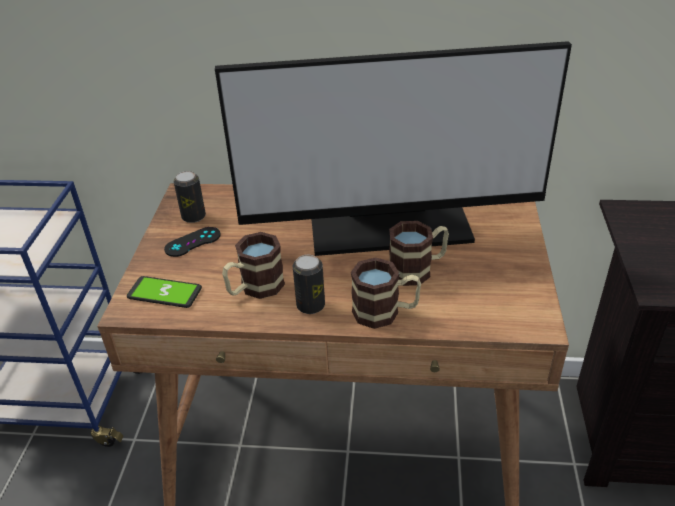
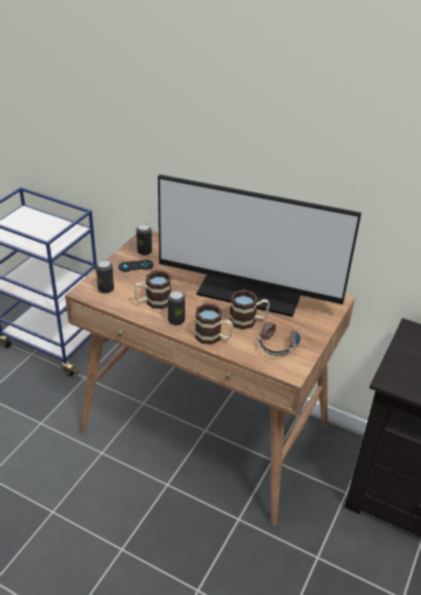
camera: 20 degrees right, 0 degrees up
phone [127,276,202,308] -> can [96,260,114,293]
none -> headphones [258,322,301,356]

